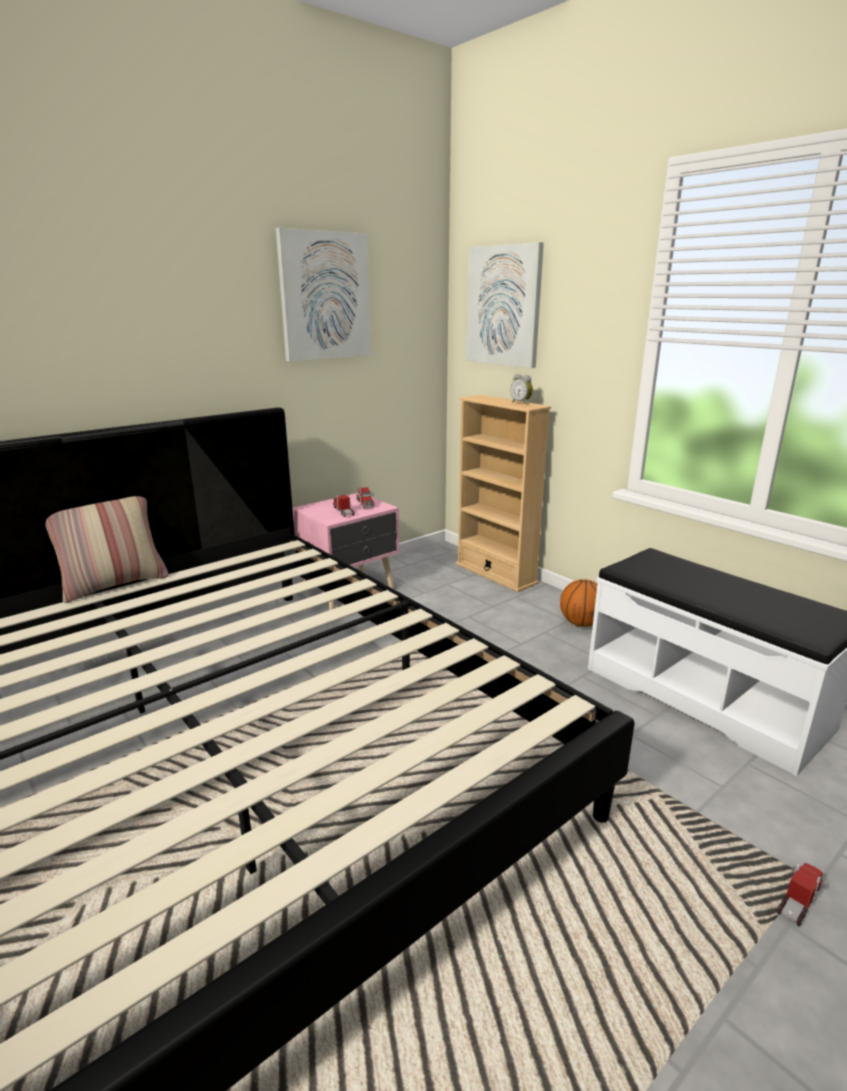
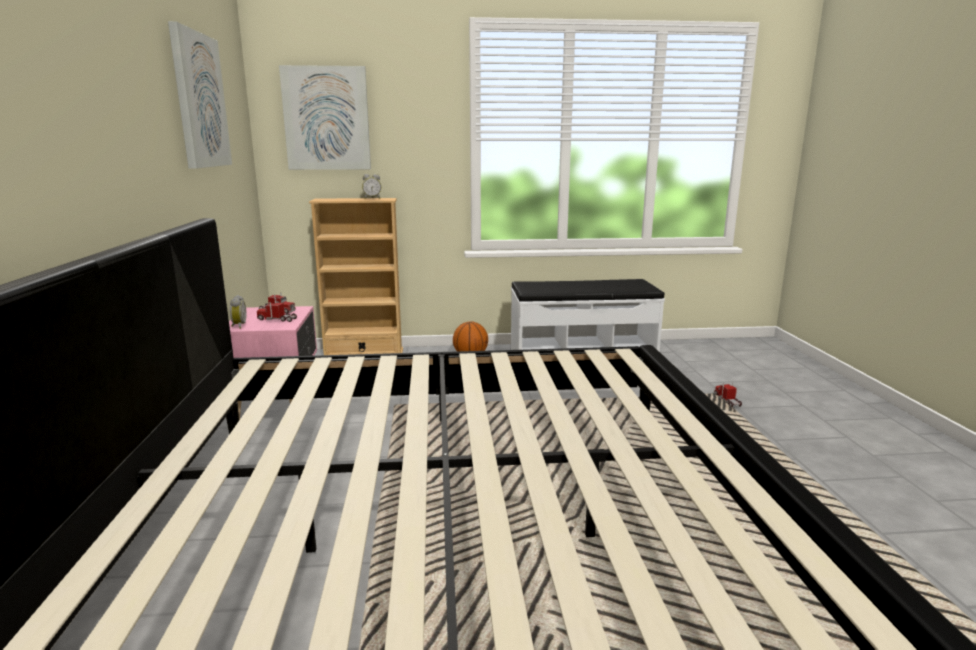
camera: 55 degrees left, 5 degrees down
pillow [45,496,169,603] -> none
none -> alarm clock [230,295,247,329]

